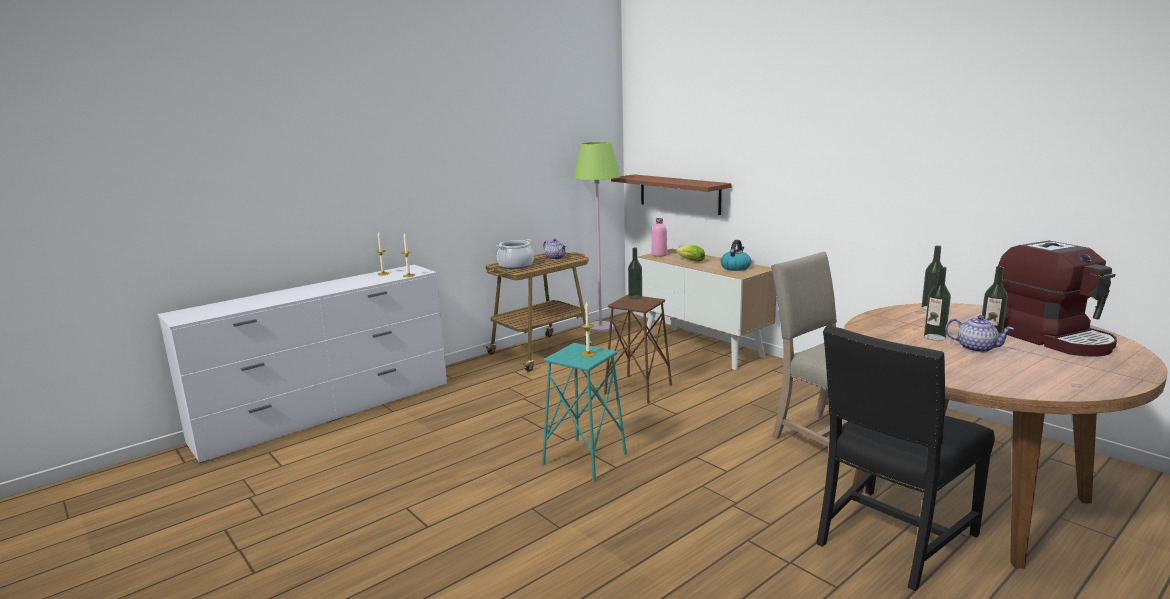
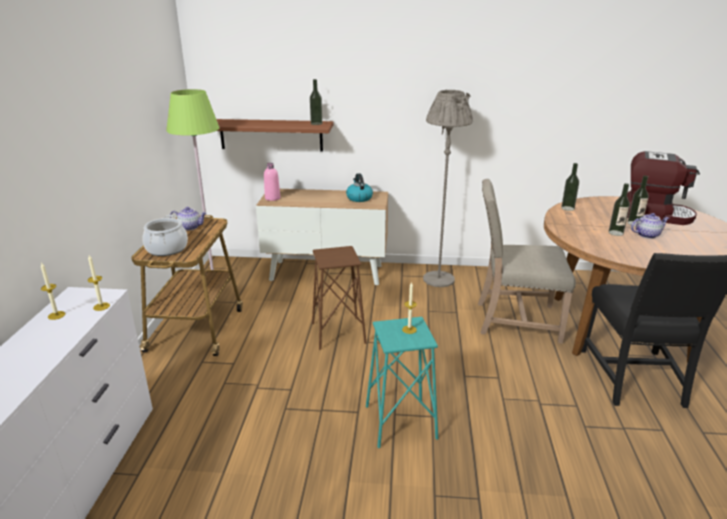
camera: 45 degrees left, 10 degrees up
bottle [628,247,642,299] -> bottle moved to [310,79,322,125]
lettuce [676,245,705,262] -> none
none -> grey floor lamp [423,90,473,287]

